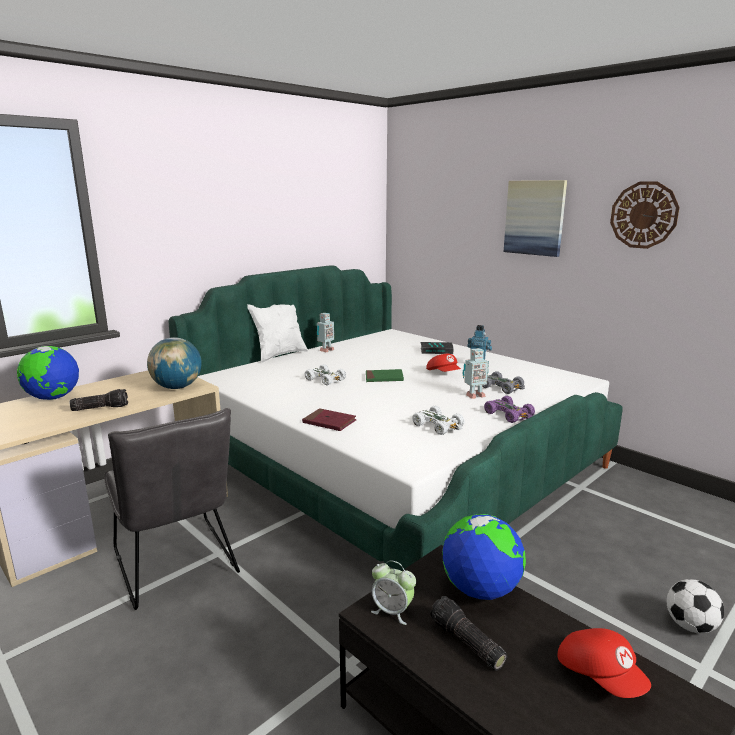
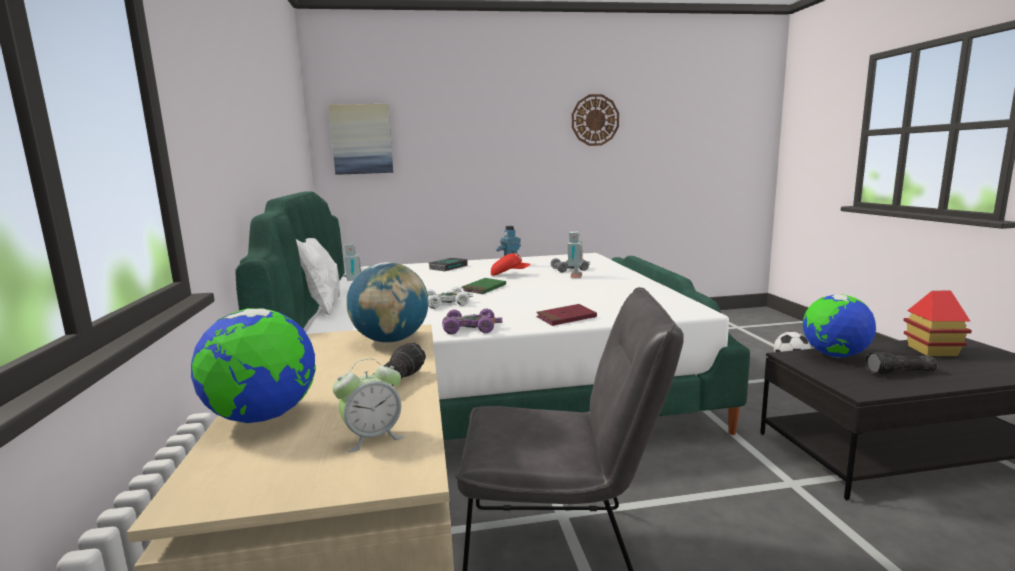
camera: 55 degrees left, 5 degrees down
alarm clock [371,560,416,625] -> alarm clock moved to [333,359,405,452]
white toy car [412,406,464,435] -> none
purple toy car [484,396,535,423] -> purple toy car moved to [442,309,502,334]
picture [504,180,567,257] -> picture moved to [328,104,393,175]
red cap [557,628,651,698] -> toy house [903,291,972,356]

